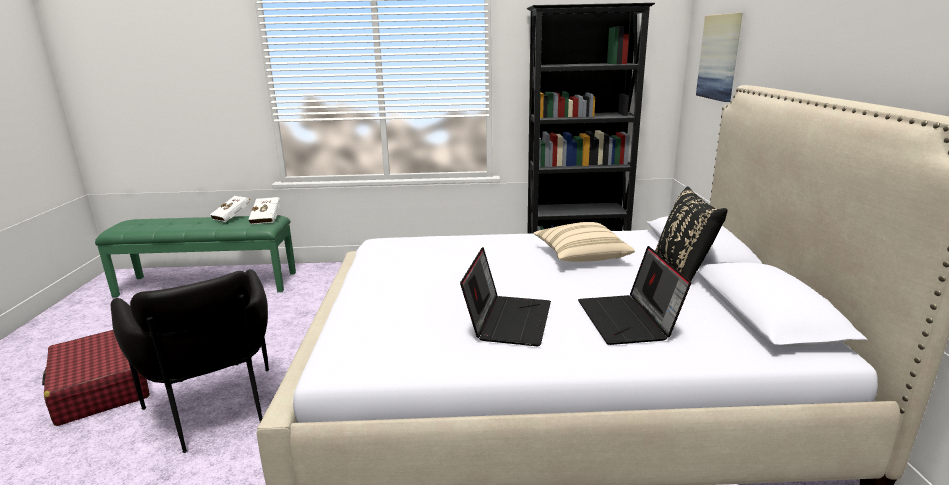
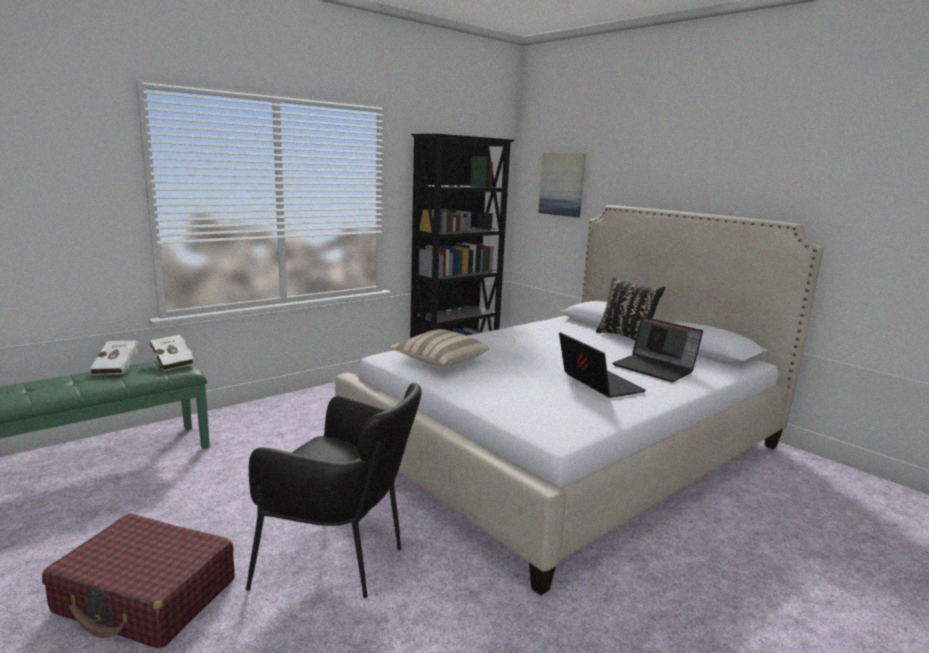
camera: 40 degrees left, 5 degrees down
beige pillow [534,222,635,262] -> beige pillow moved to [390,329,489,366]

